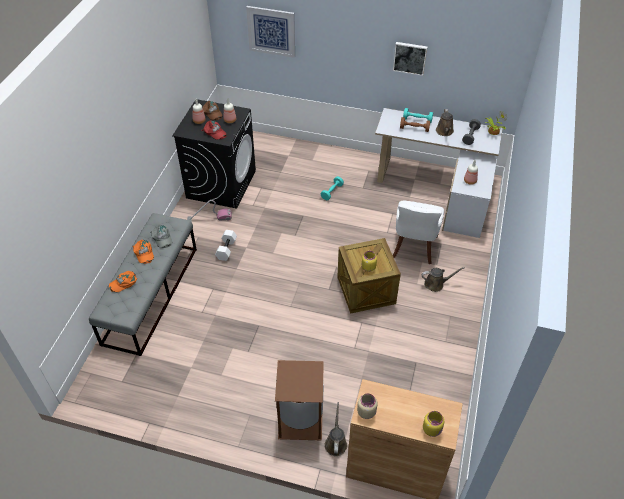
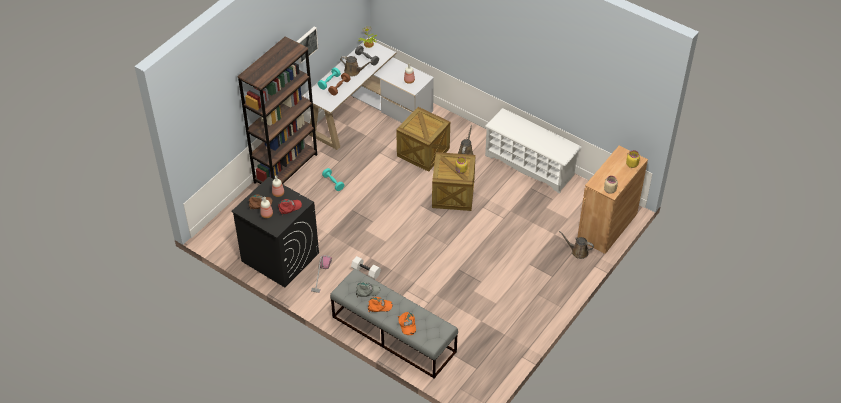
camera: 70 degrees left, 0 degrees up
picture [246,6,295,58] -> none
brown trash can [275,360,324,440] -> none
white chair [393,201,444,264] -> crate [396,107,450,172]
none -> brown bookcase [237,36,317,184]
none -> white shoe rack [485,108,582,193]

